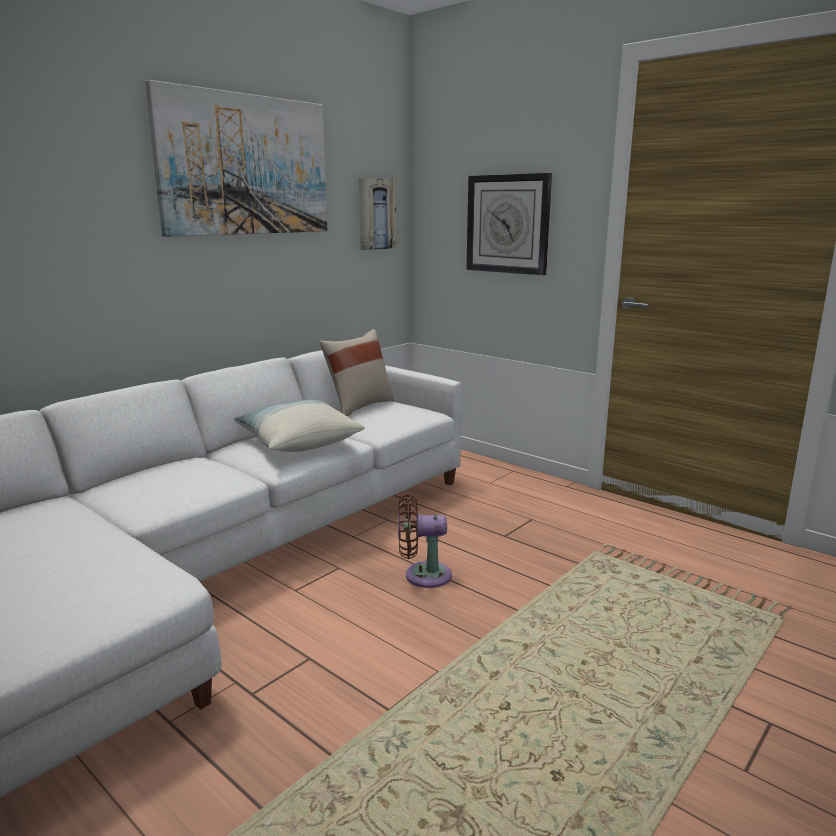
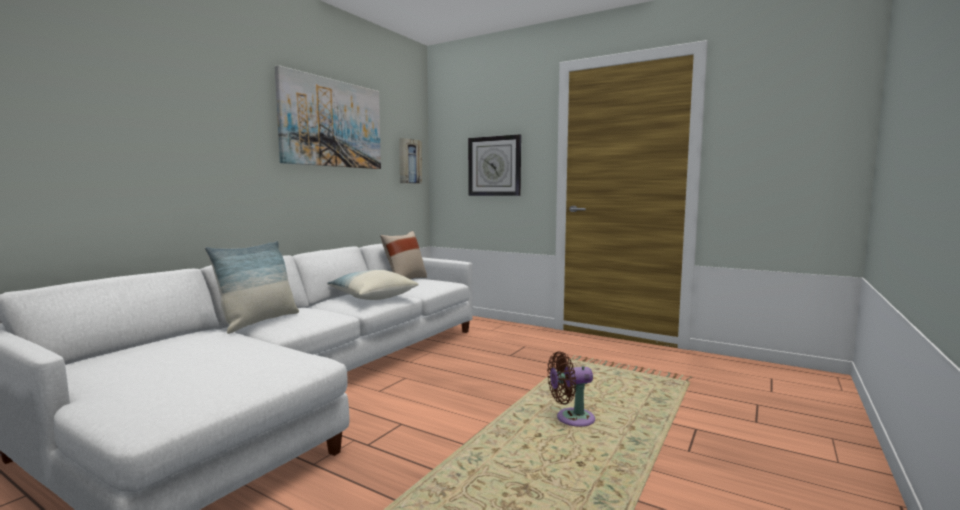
camera: 10 degrees left, 10 degrees down
brown fan [398,495,452,588] -> brown fan moved to [547,351,595,427]
none -> pillow [205,241,299,334]

